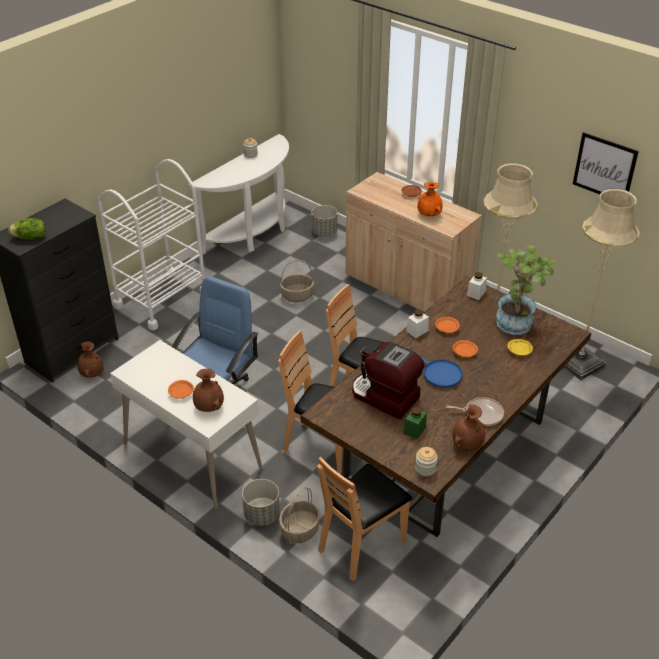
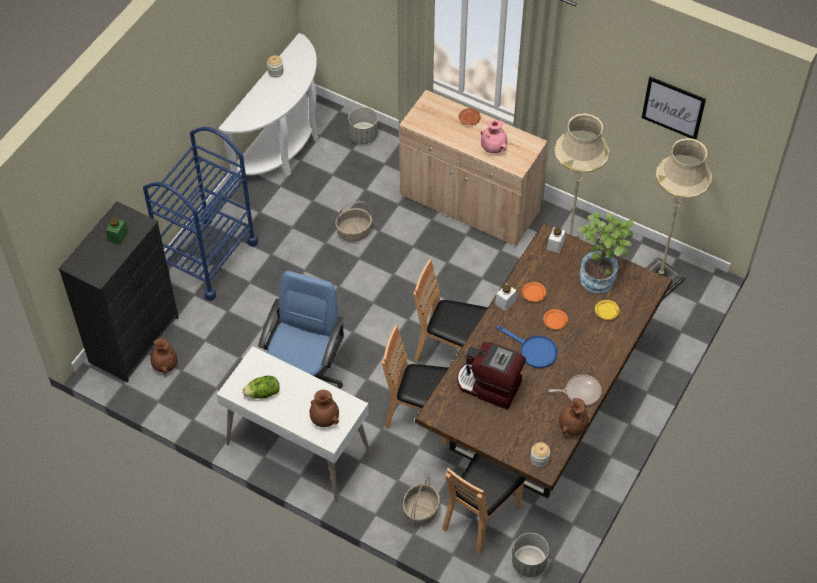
camera: 10 degrees left, 15 degrees up
lettuce [8,218,46,239] -> lettuce moved to [243,376,280,399]
white cart [97,159,205,331] -> blue cart [143,127,258,301]
orange plate [168,380,194,398] -> none
grey planter [242,479,280,526] -> grey planter moved to [512,533,549,577]
green jar [403,407,427,439] -> green jar moved to [106,218,128,245]
orange vase [417,182,443,216] -> pink vase [481,120,507,153]

